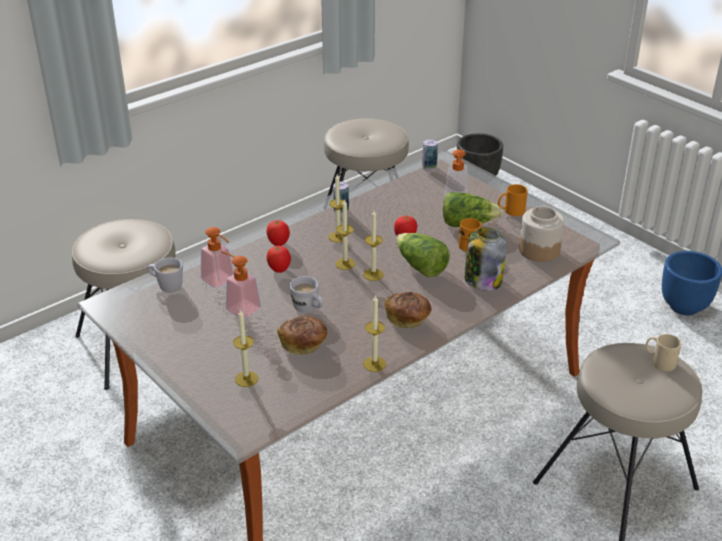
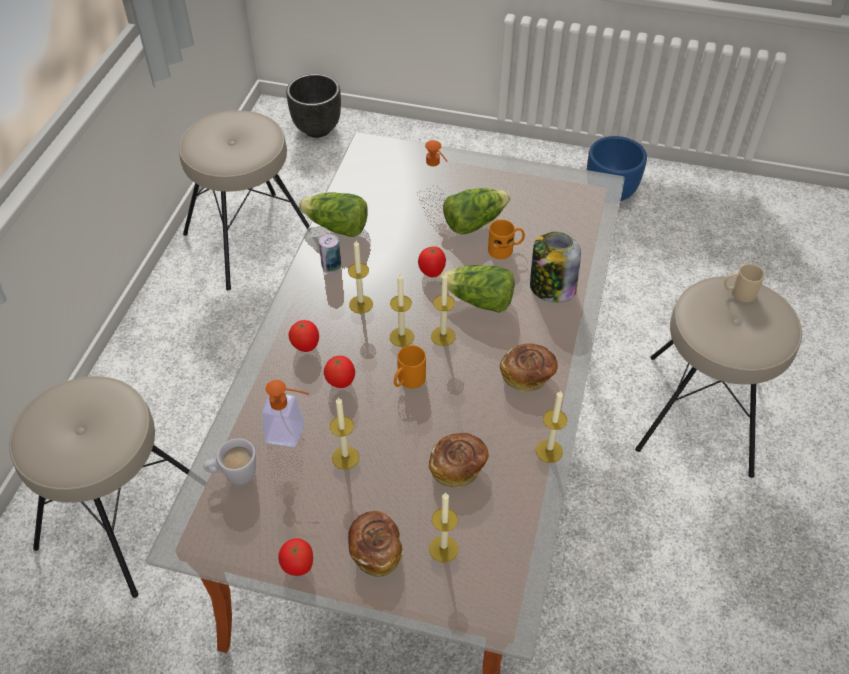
camera: 35 degrees left, 15 degrees up
soap dispenser [221,251,261,319] -> candle [330,397,359,470]
white mug [289,276,324,312] -> none
can [422,139,438,171] -> none
orange mug [498,184,528,216] -> orange mug moved to [394,345,426,388]
jar [519,206,564,262] -> none
none -> tomato [278,538,313,576]
none -> lettuce [299,192,368,237]
none -> bread [348,511,403,577]

